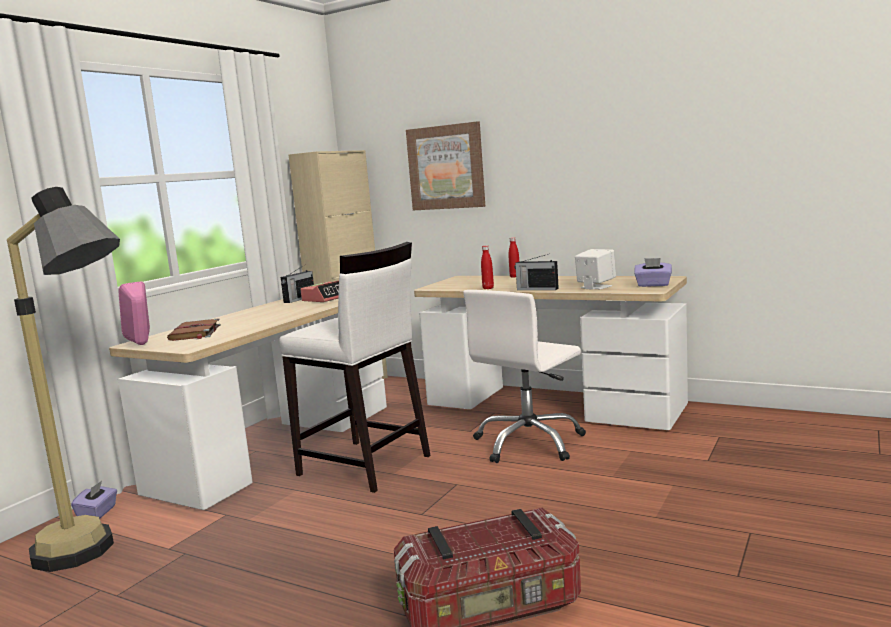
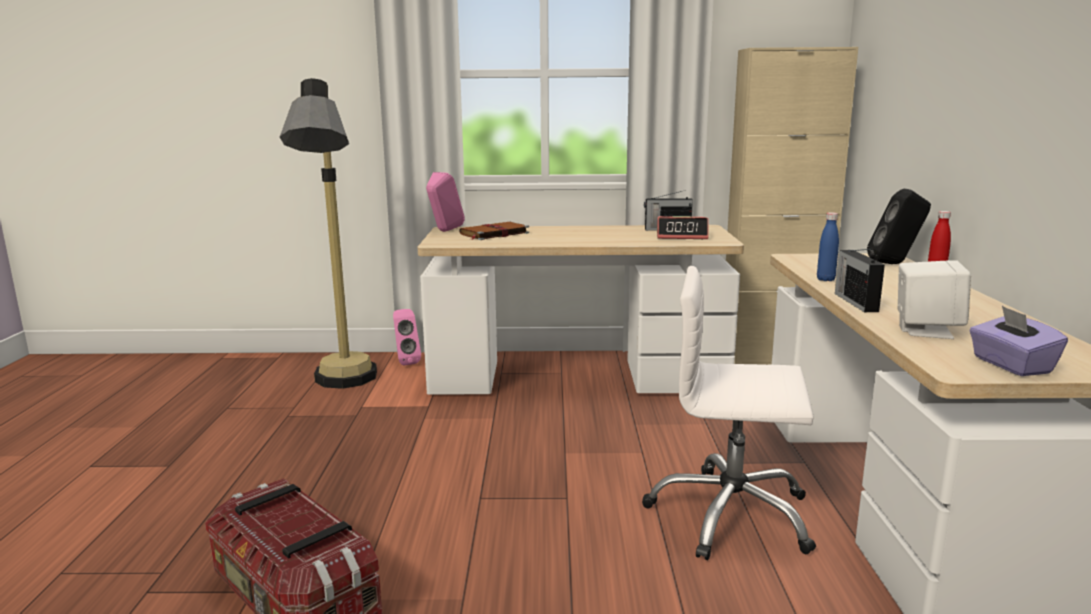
camera: 60 degrees right, 5 degrees up
purple tissue box [71,481,117,518] -> pink speaker [393,309,421,366]
white stool [279,242,431,493] -> none
picture [406,122,485,210] -> none
red bottle [481,245,494,289] -> blue bottle [817,212,839,281]
none -> black speaker [867,189,931,264]

